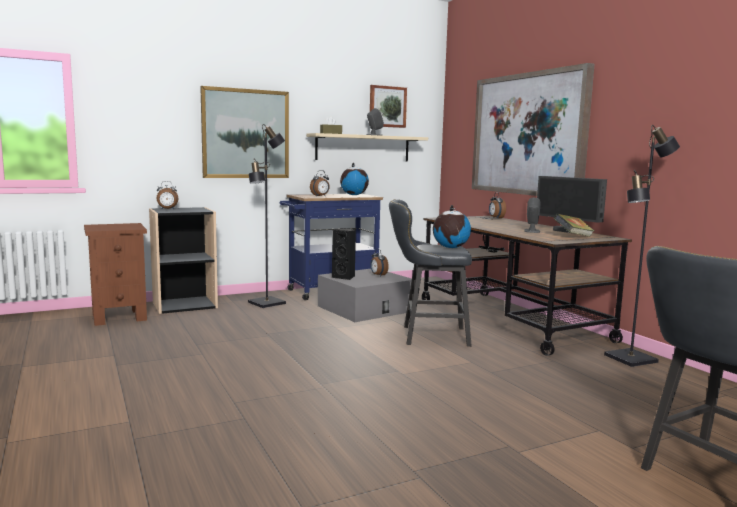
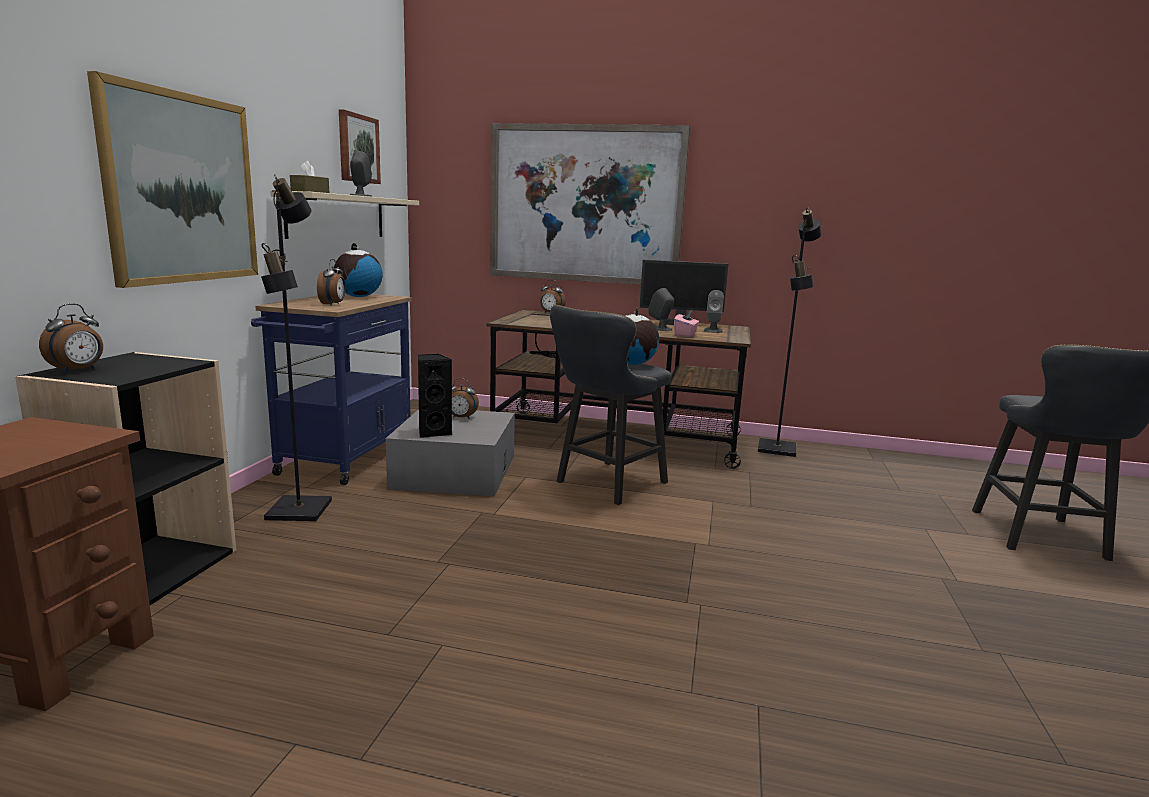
camera: 50 degrees left, 5 degrees up
book [554,214,594,237] -> grey speaker [704,290,724,333]
none -> pink tissue box [674,310,699,337]

